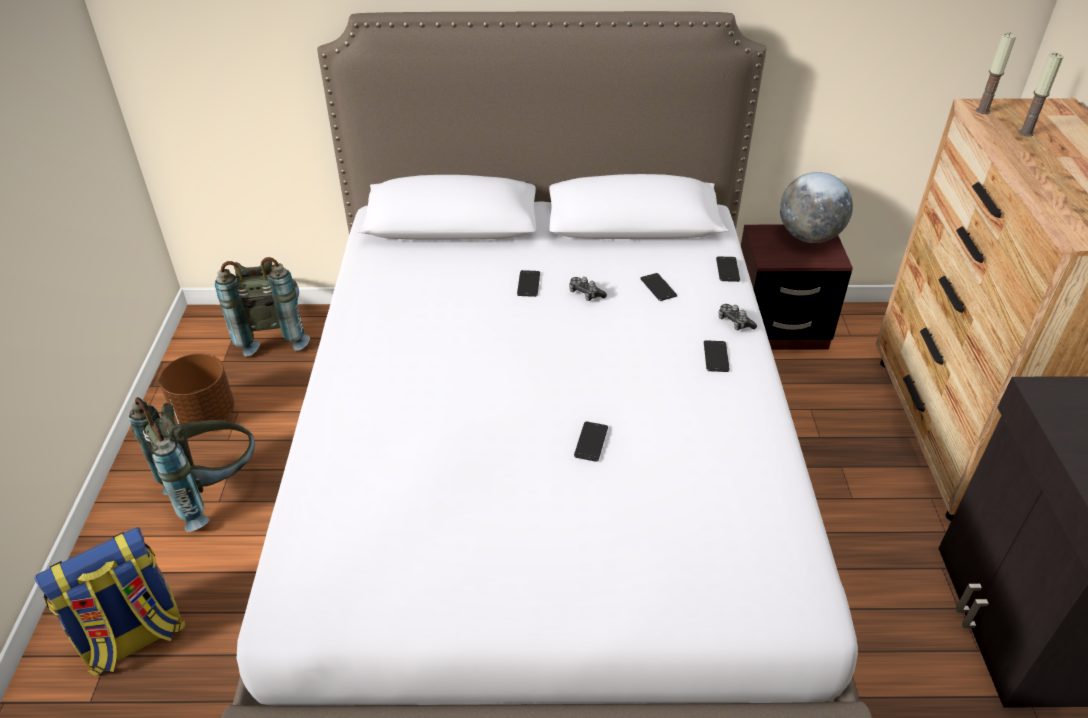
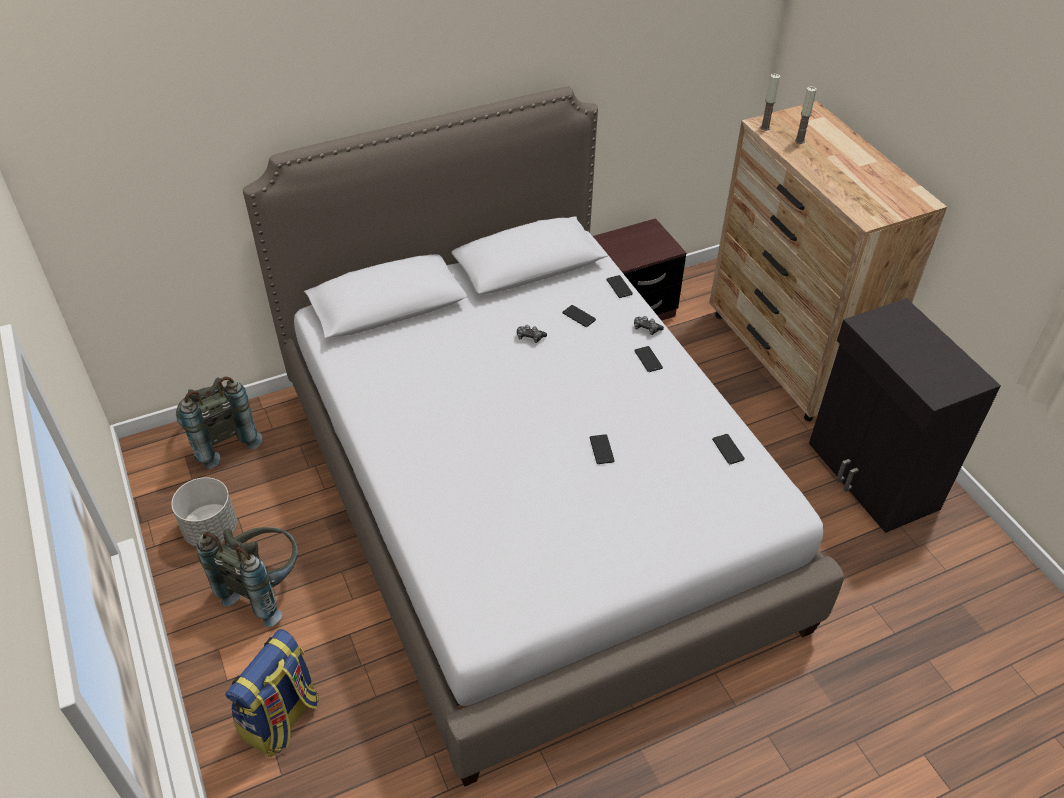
camera: 25 degrees left, 5 degrees up
brown planter [159,353,234,424] -> grey planter [171,477,237,546]
phone [517,270,540,297] -> phone moved to [712,434,745,464]
globe [780,172,853,243] -> none

